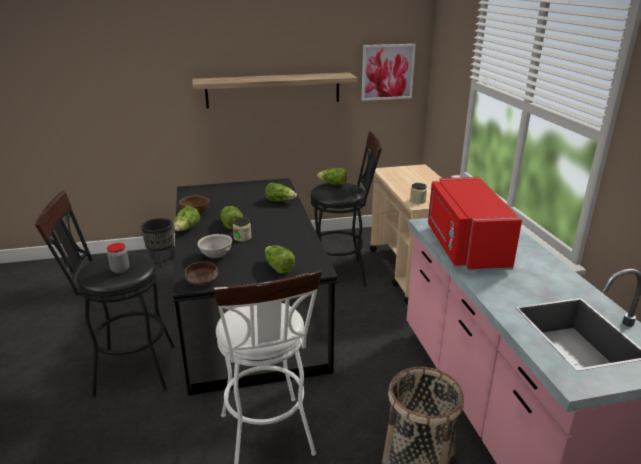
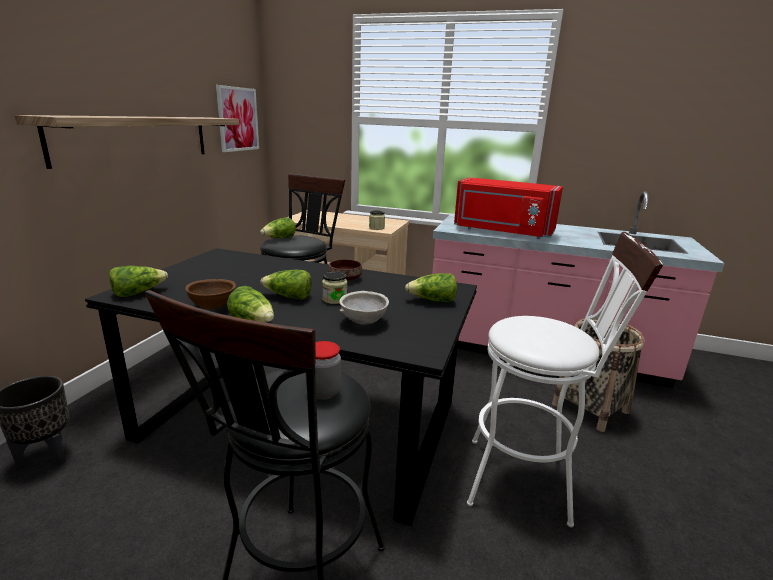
camera: 60 degrees left, 5 degrees down
brown bowl [185,262,218,286] -> brown bowl moved to [329,259,362,280]
lettuce [265,182,297,201] -> lettuce moved to [109,266,168,297]

